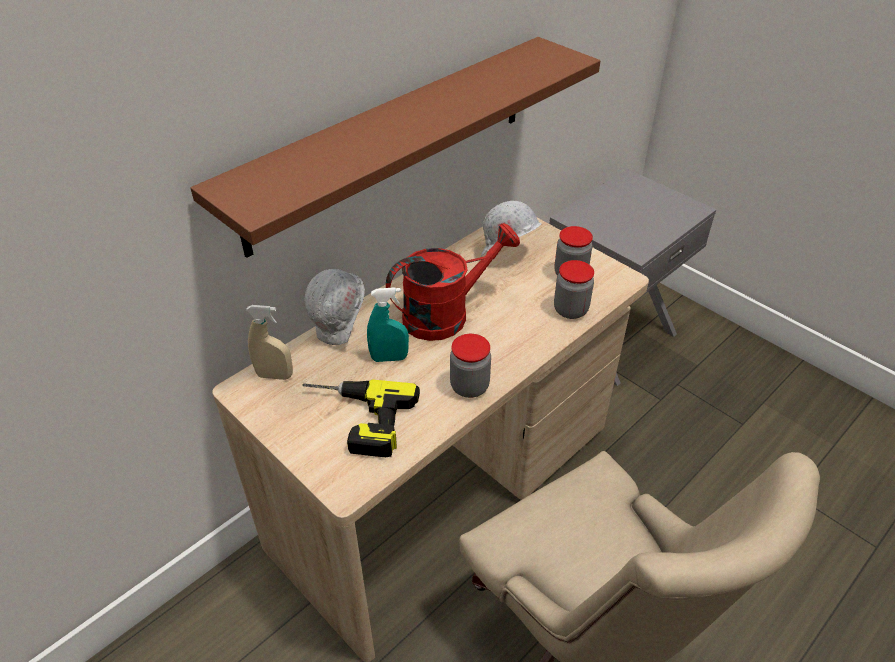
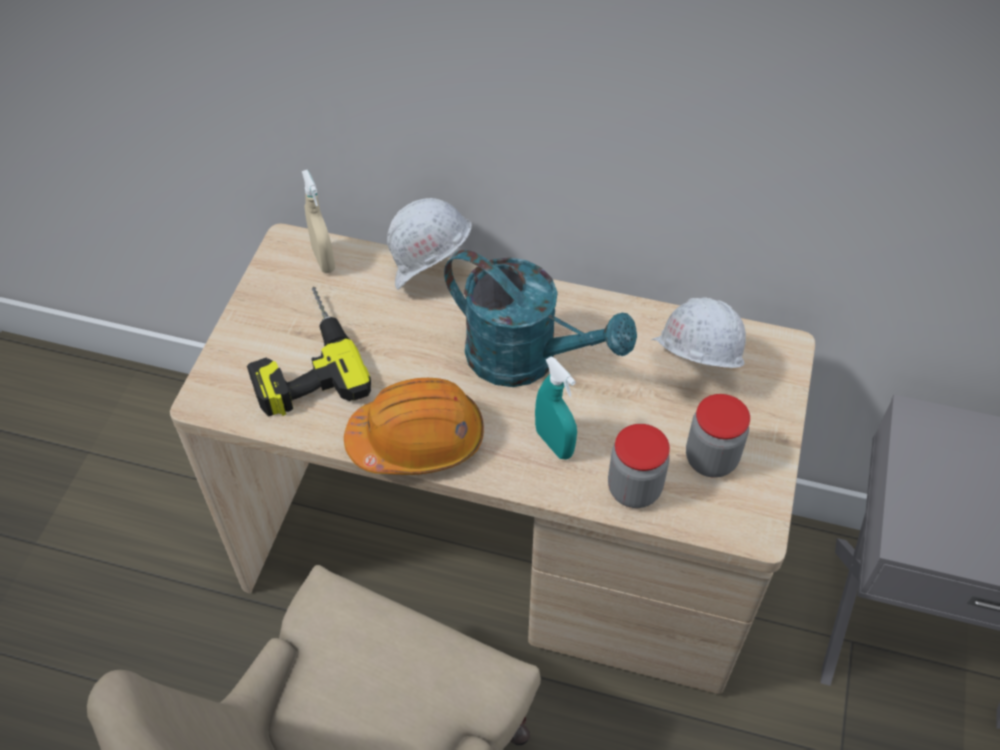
camera: 60 degrees right, 10 degrees up
brown shelf [190,37,600,258] -> none
turquoise spray bottle [367,287,409,362] -> turquoise spray bottle moved to [535,356,577,460]
red watering can [386,223,520,341] -> turquoise watering can [444,250,637,387]
jar [450,334,491,398] -> orange hard hat [344,378,484,475]

